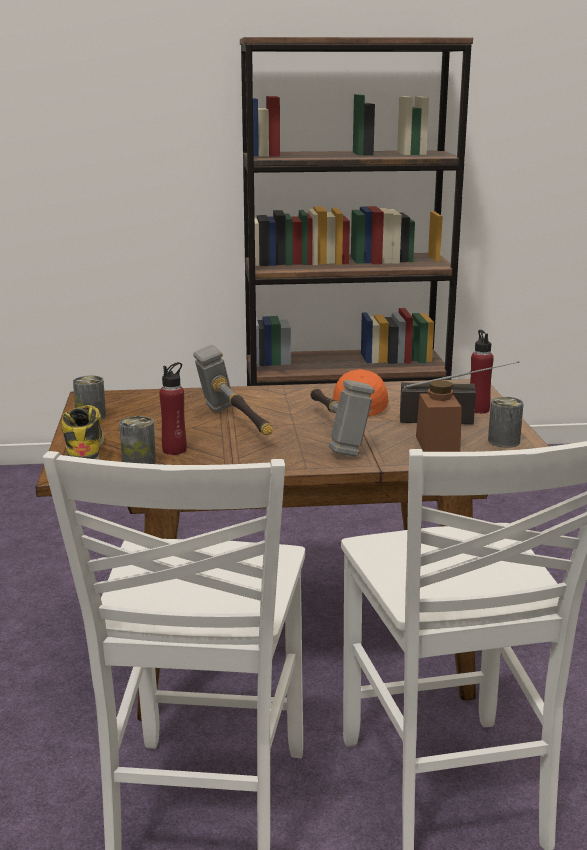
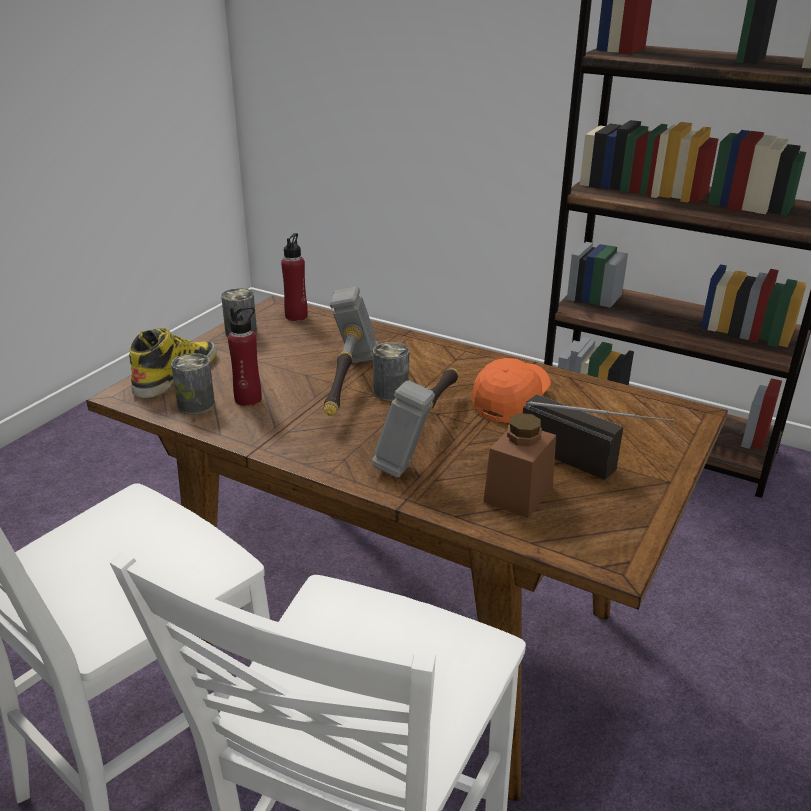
camera: 35 degrees right, 10 degrees up
red bottle [470,330,494,414] -> red bottle moved to [281,233,308,321]
can [488,397,524,448] -> can moved to [373,342,409,401]

